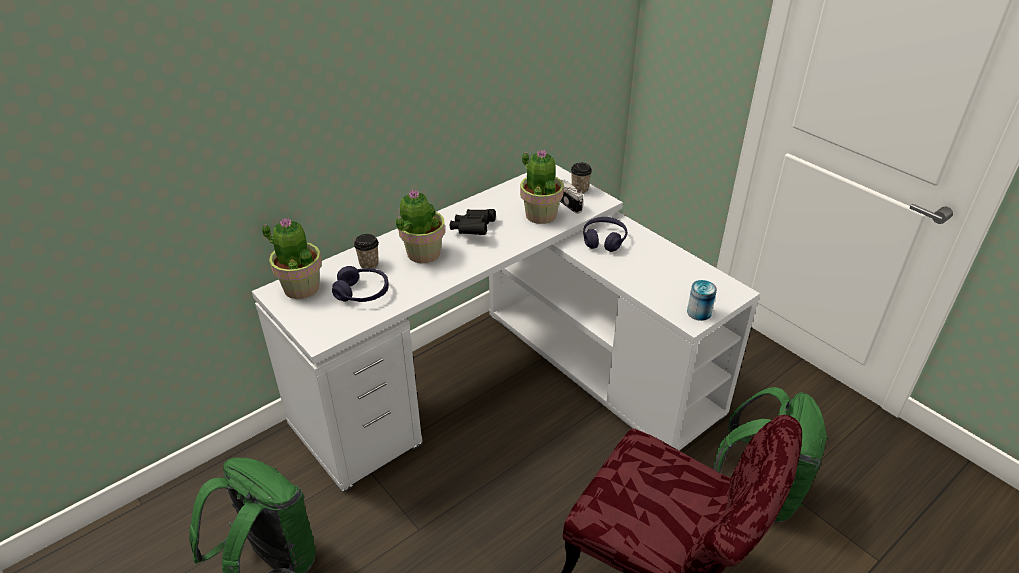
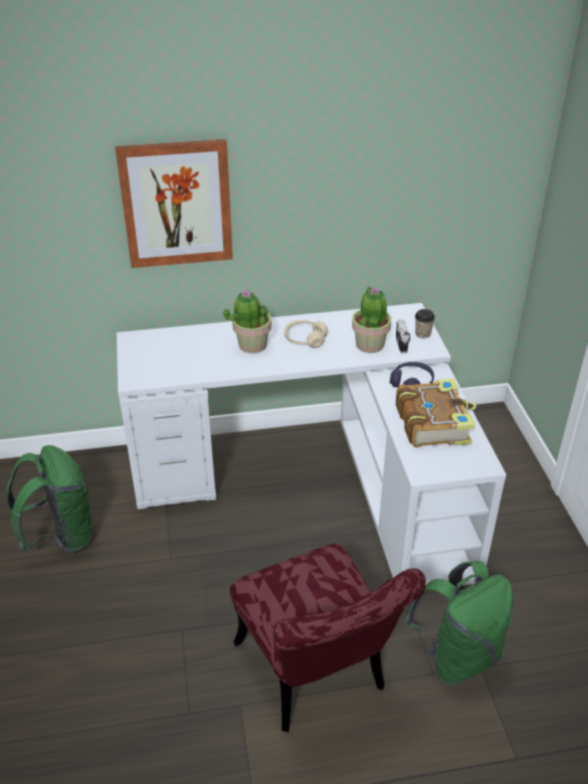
camera: 30 degrees right, 0 degrees up
potted plant [262,217,322,299] -> none
purple headphones [332,266,389,302] -> none
cup [354,234,379,269] -> none
black binoculars [450,209,496,235] -> beige headphones [284,320,328,348]
can [687,280,717,321] -> none
none -> picture [115,139,233,268]
none -> book [396,378,476,448]

